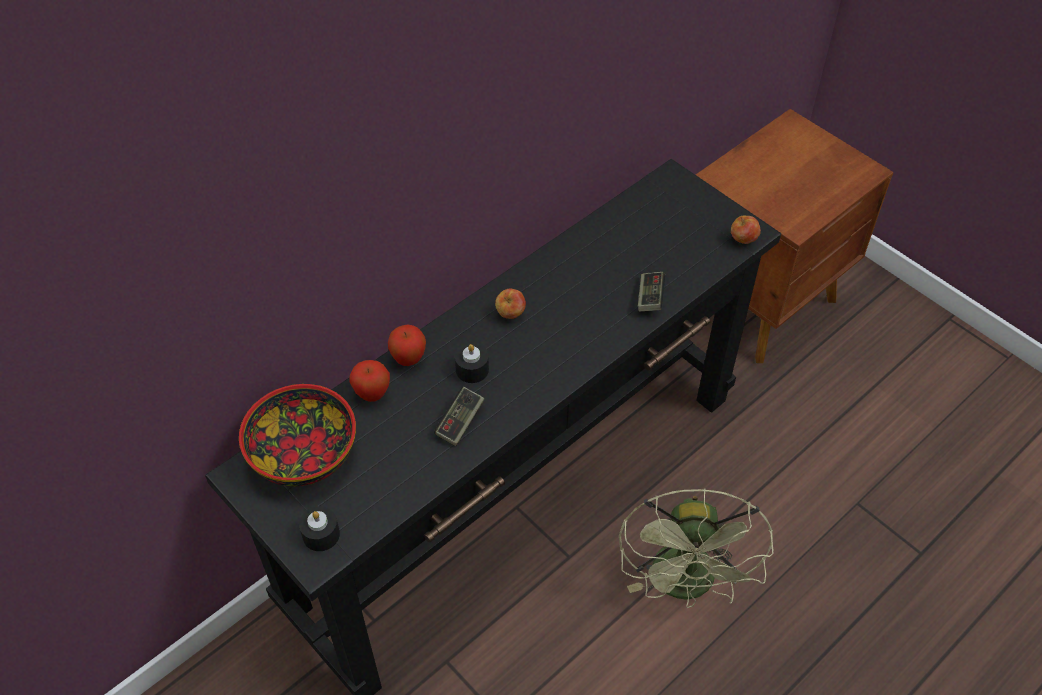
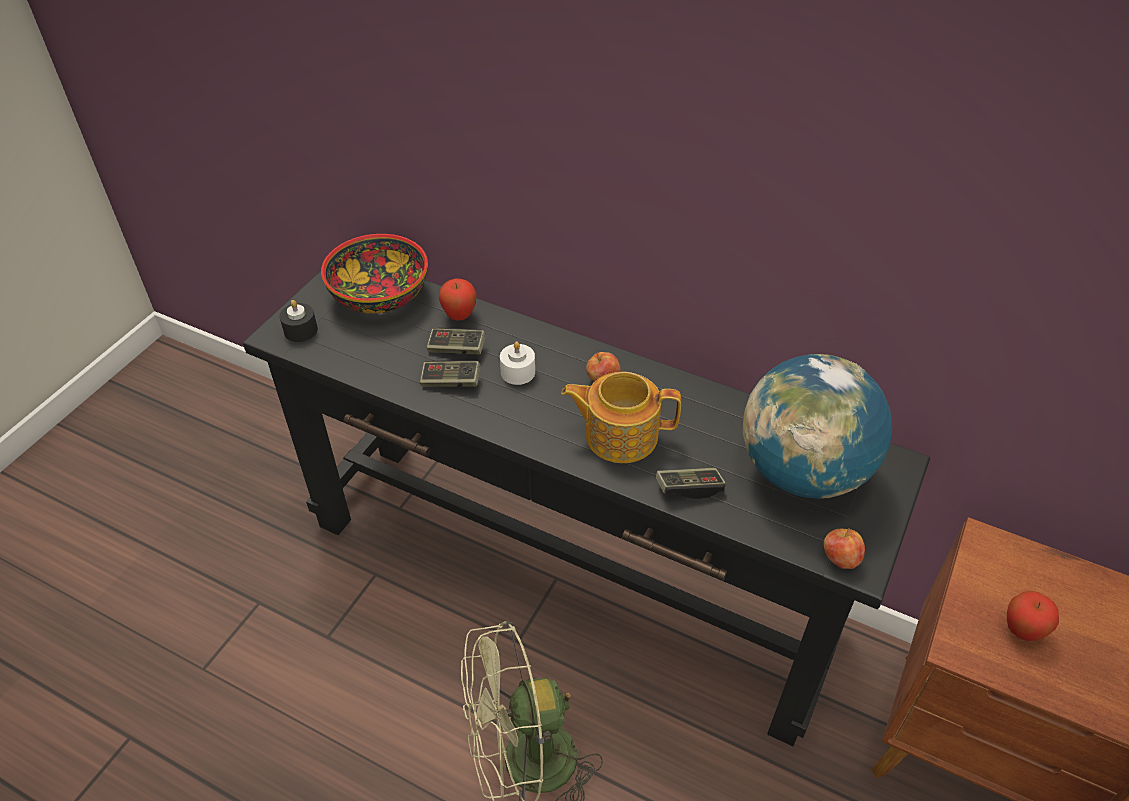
camera: 70 degrees right, 5 degrees down
apple [388,324,426,366] -> apple moved to [1007,591,1059,641]
black candle [455,343,489,383] -> white candle [500,342,535,385]
none -> game controller [426,328,486,354]
none -> teapot [561,372,681,463]
none -> globe [743,354,892,499]

